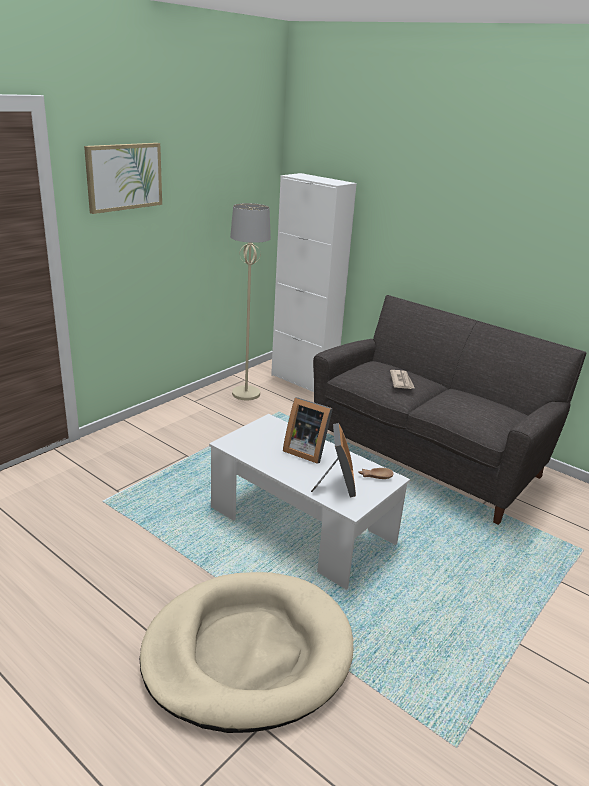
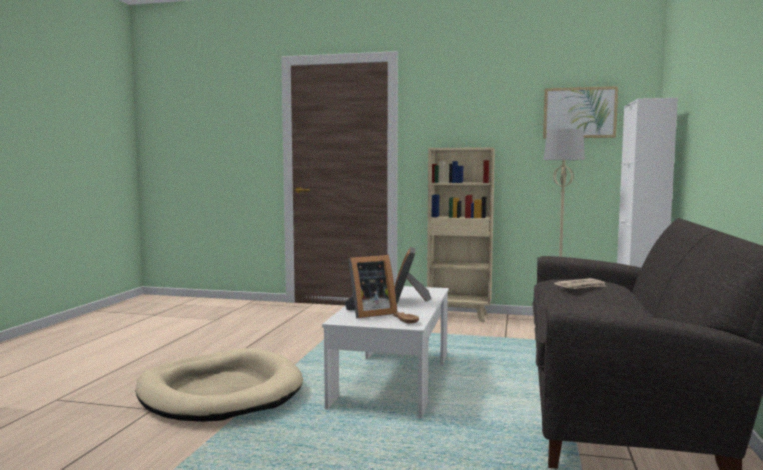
camera: 65 degrees right, 20 degrees down
picture [84,143,162,214] -> picture moved to [543,86,618,139]
none -> beige bookcase [427,147,495,322]

